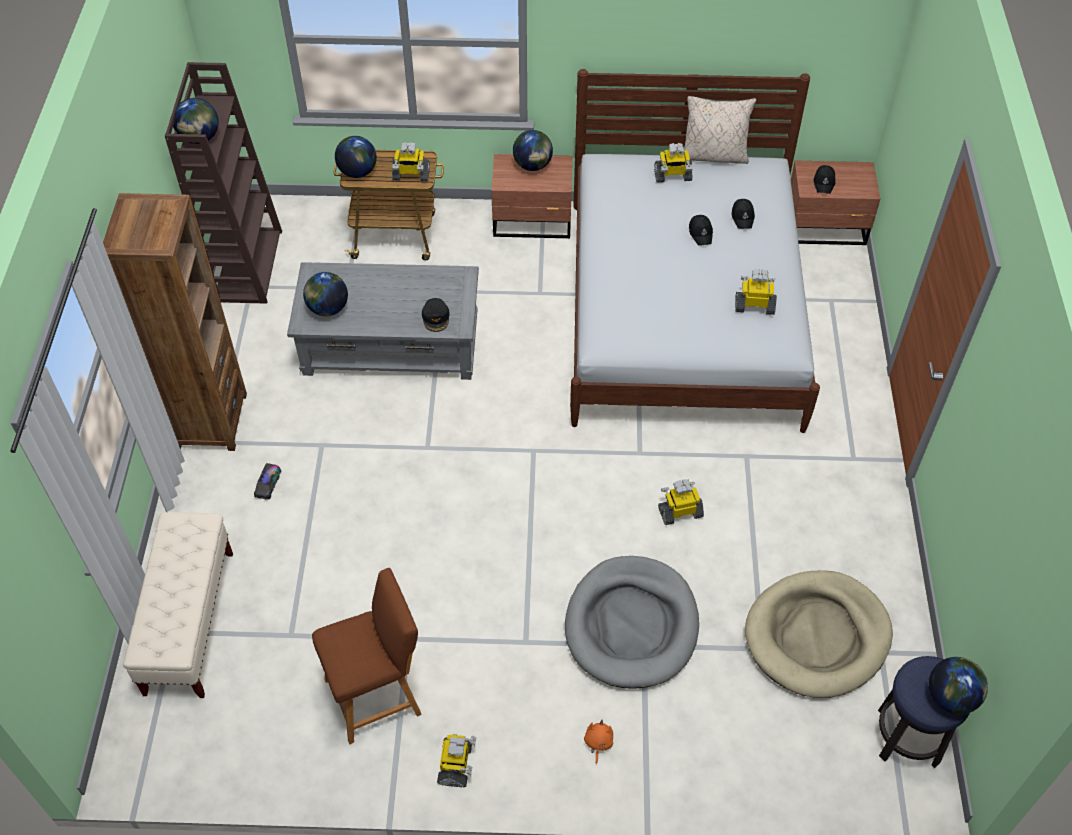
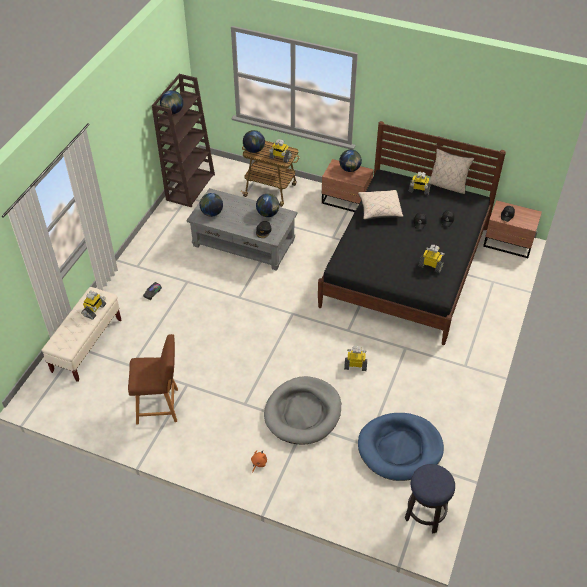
camera: 20 degrees right, 5 degrees down
brown bookcase [103,193,247,451] -> none
toy robot [437,734,476,787] -> toy robot moved to [81,291,106,319]
white bed [570,69,820,433] -> black bed [318,121,506,345]
beige dog bed [745,570,893,698] -> blue dog bed [358,413,444,481]
globe [929,657,988,714] -> globe moved to [256,194,279,217]
none -> beige pillow [358,190,403,220]

